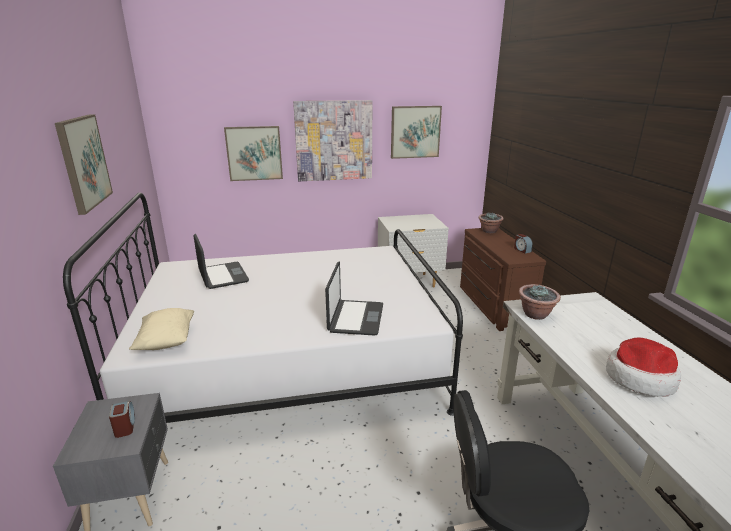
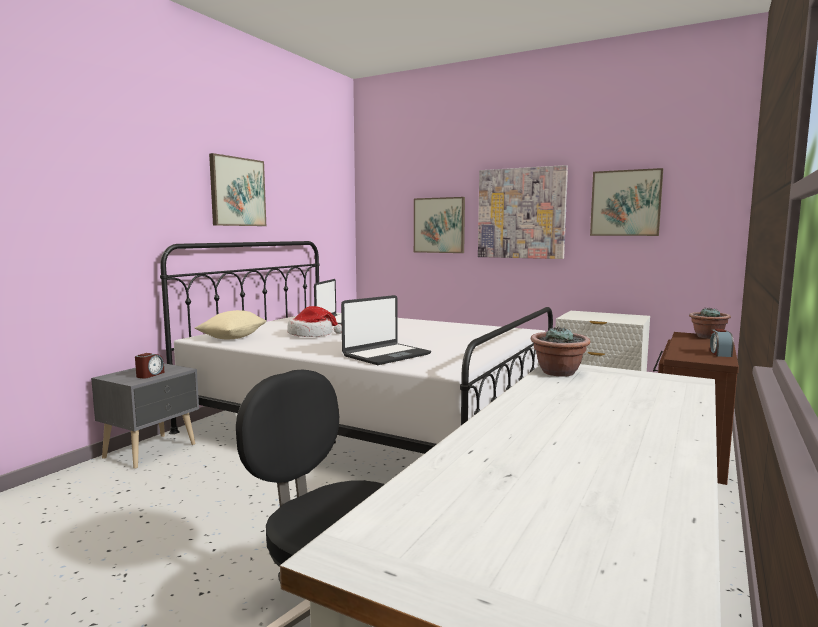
camera: 40 degrees right, 15 degrees down
hat [606,338,681,397] -> hat moved to [287,306,342,337]

